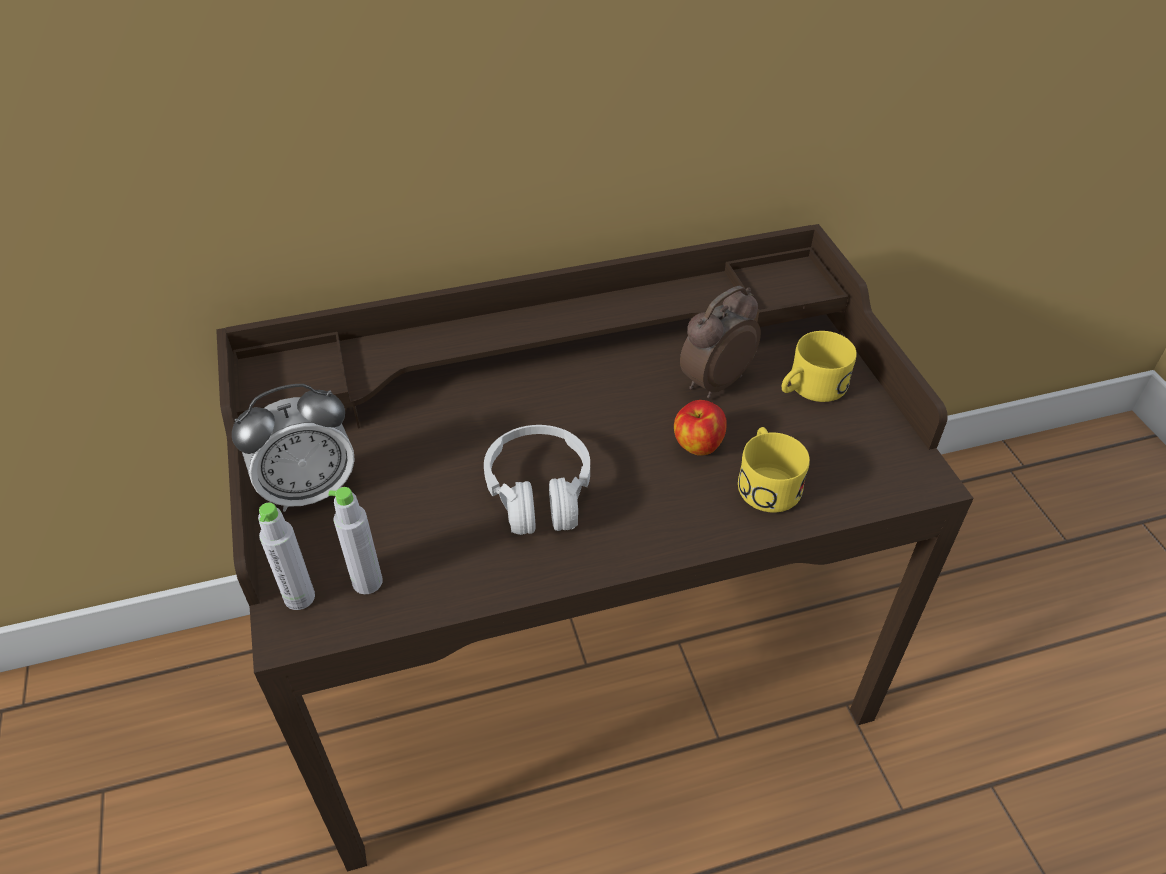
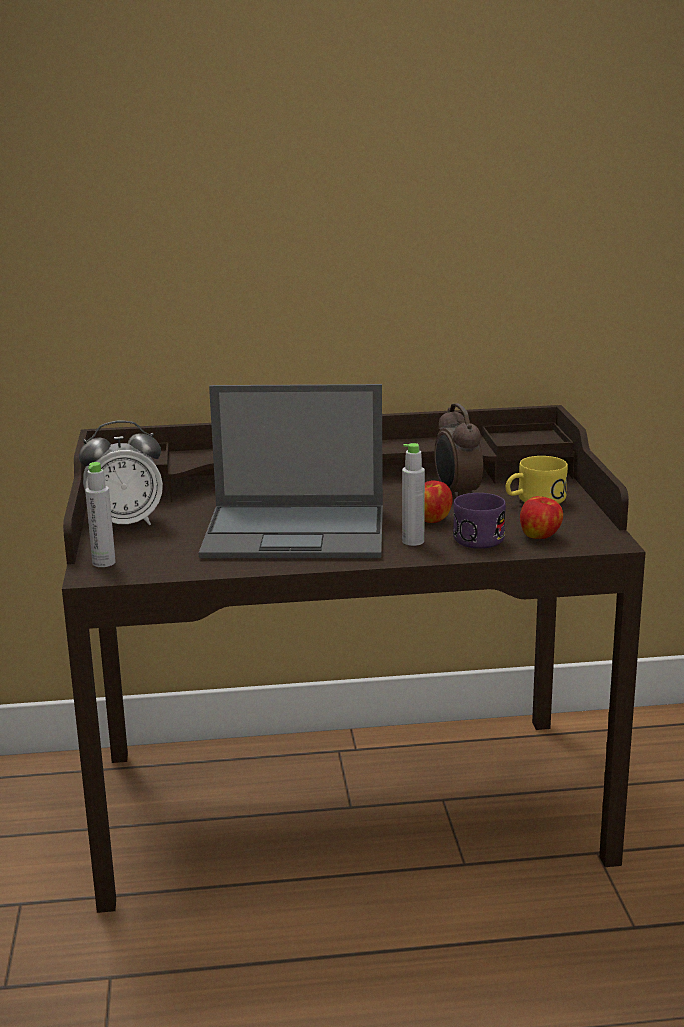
camera: 10 degrees right, 25 degrees down
grey bottle [328,487,383,594] -> grey bottle moved to [402,443,425,546]
white headphones [484,425,590,535] -> laptop [199,384,383,558]
alarm clock [680,286,761,398] -> alarm clock turned 75 degrees counterclockwise [434,403,483,498]
yellow mug [738,427,810,513] -> purple mug [453,493,506,549]
none -> apple [520,496,563,539]

